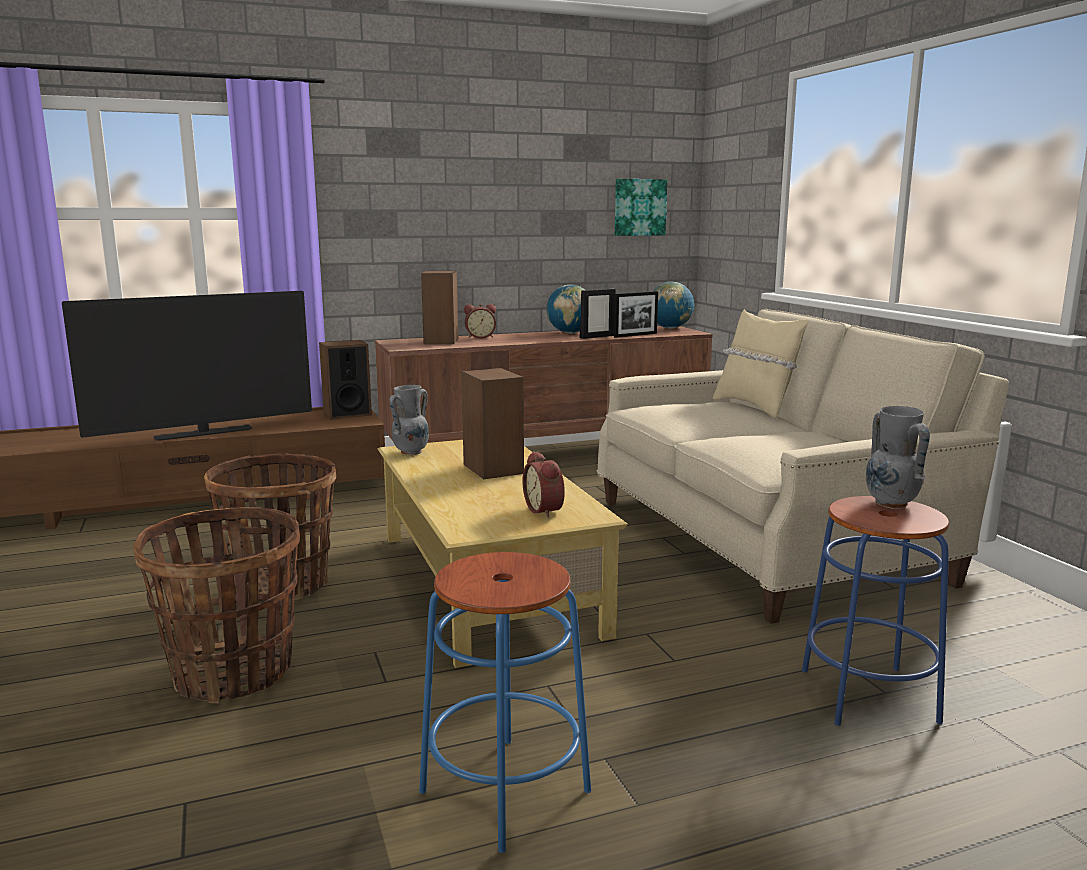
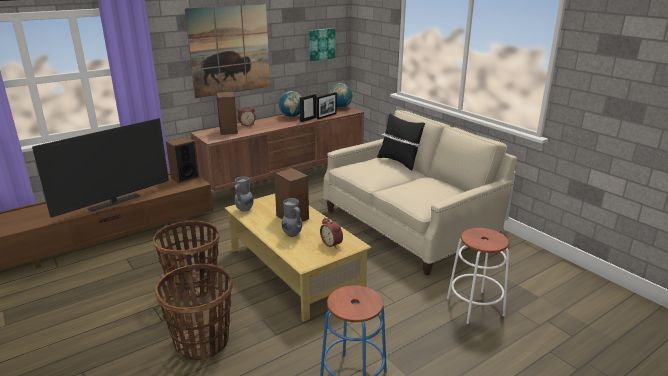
camera: 15 degrees left, 10 degrees up
beige pillow [713,310,809,418] -> black pillow [377,113,425,170]
blue stool [802,496,949,726] -> white stool [447,228,509,324]
grey vase [866,406,930,509] -> grey vase moved to [282,198,302,237]
none -> picture [185,4,271,98]

